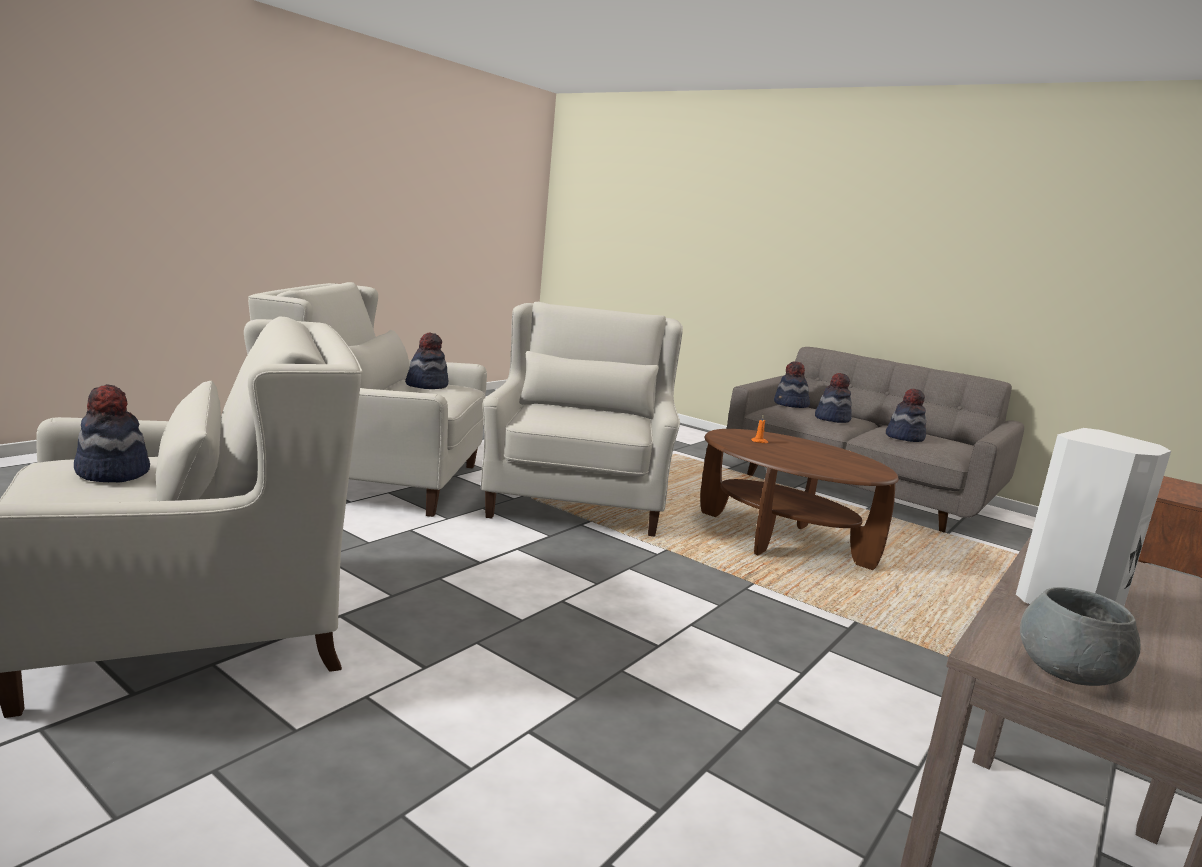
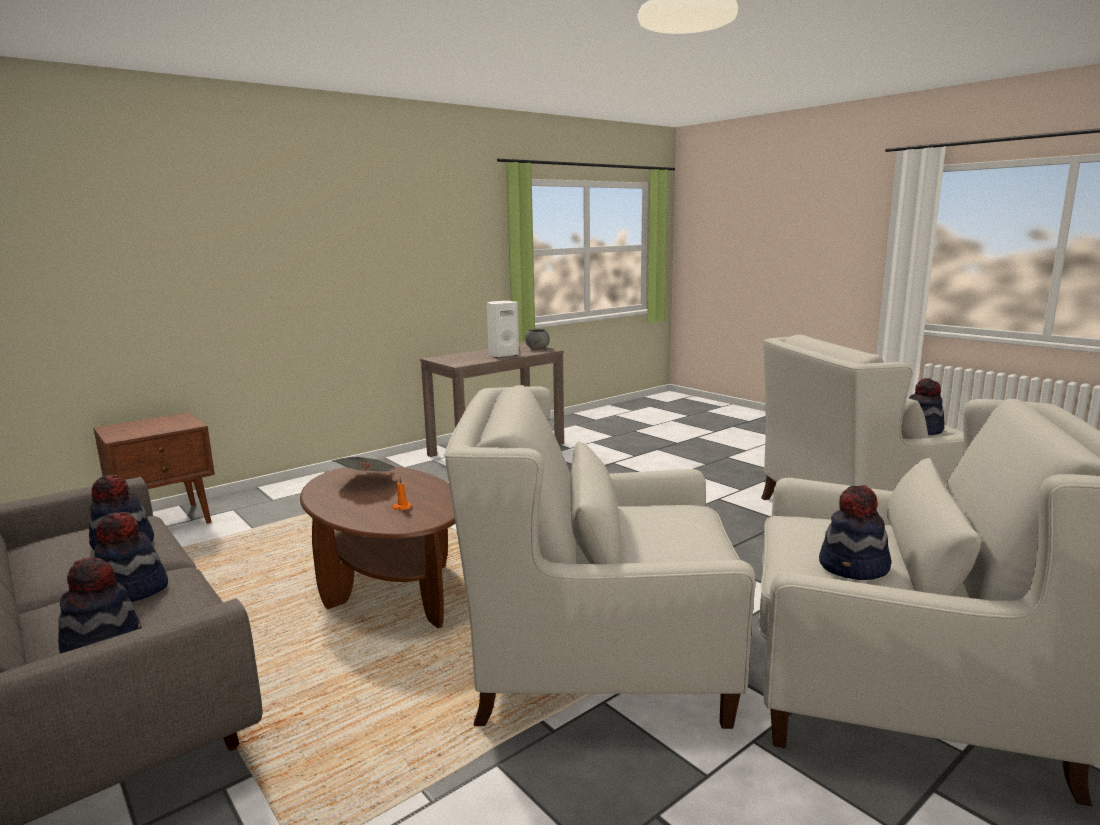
camera: 165 degrees left, 0 degrees up
white armchair [481,302,683,537] -> white armchair turned 75 degrees clockwise [444,385,756,729]
none -> newspaper [332,457,395,472]

